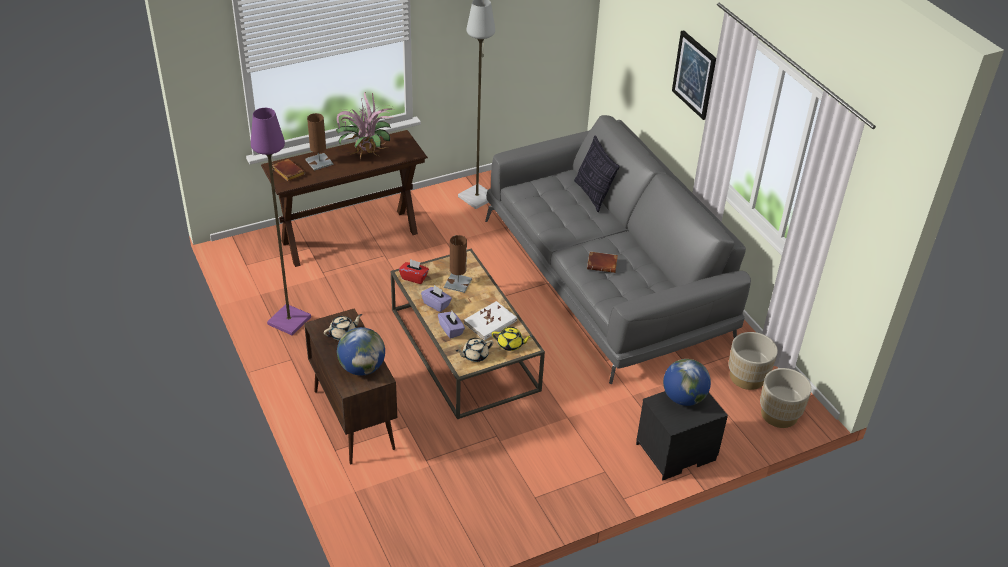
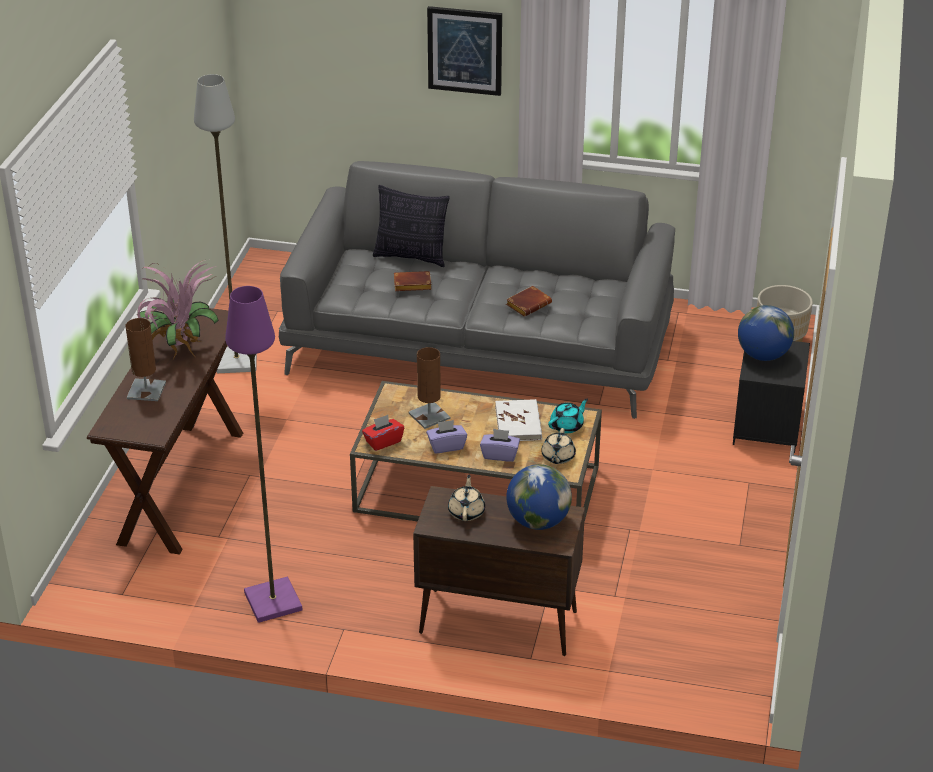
camera: 50 degrees left, 5 degrees down
brown book [272,159,305,181] -> brown book moved to [394,271,431,291]
yellow teapot [492,327,533,351] -> turquoise teapot [548,398,588,433]
beige planter [728,332,778,390] -> none

